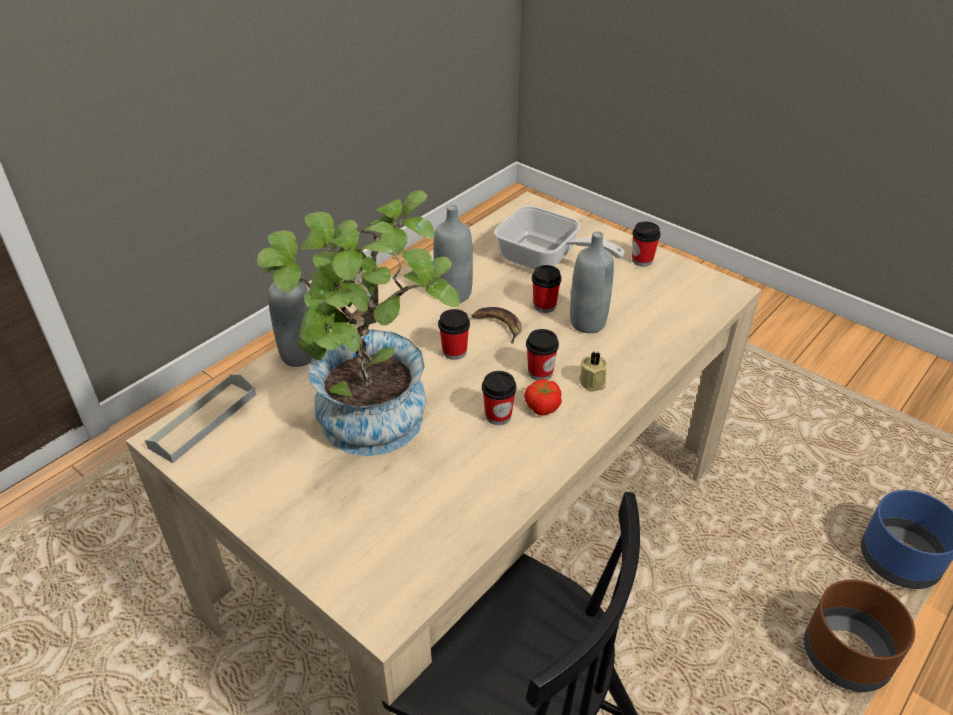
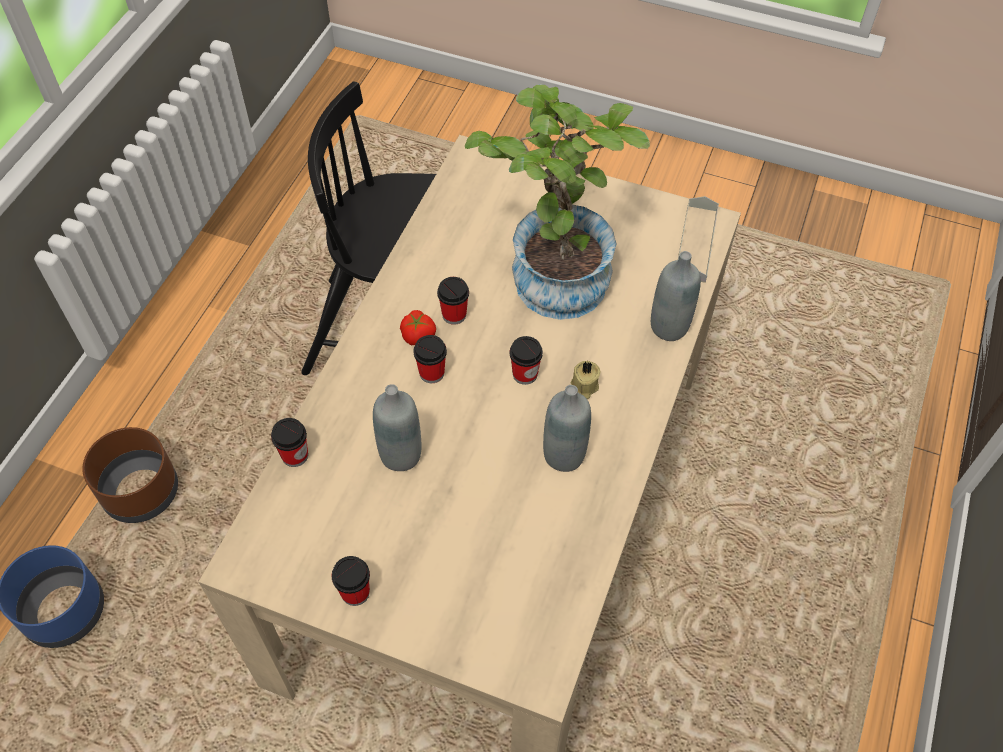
camera: 160 degrees right, 15 degrees up
banana [471,307,522,344] -> none
frying pan [494,206,625,270] -> none
cup [532,265,562,313] -> cup moved to [271,418,308,467]
beige candle [579,351,607,392] -> beige candle moved to [571,361,601,399]

